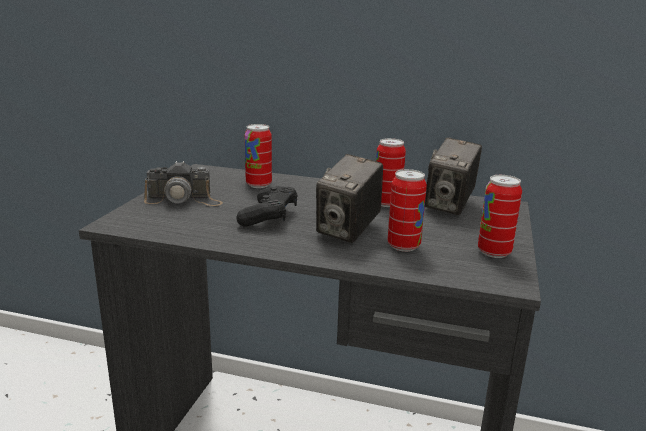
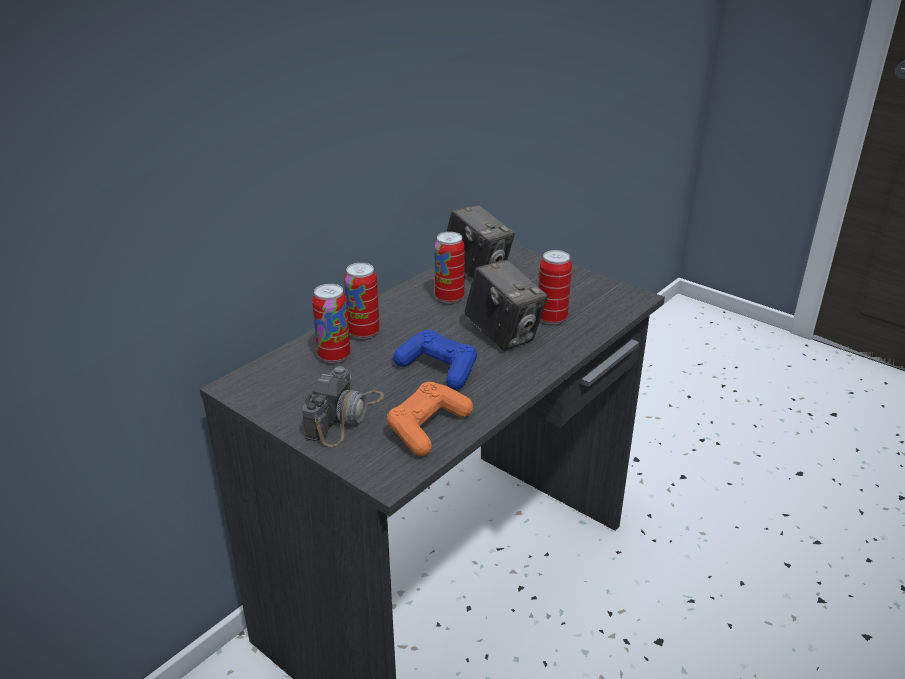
camera: 65 degrees left, 10 degrees up
black game controller [236,186,297,227] -> blue game controller [393,330,477,390]
can [478,175,522,258] -> can moved to [344,263,380,339]
none -> orange game controller [387,382,473,456]

